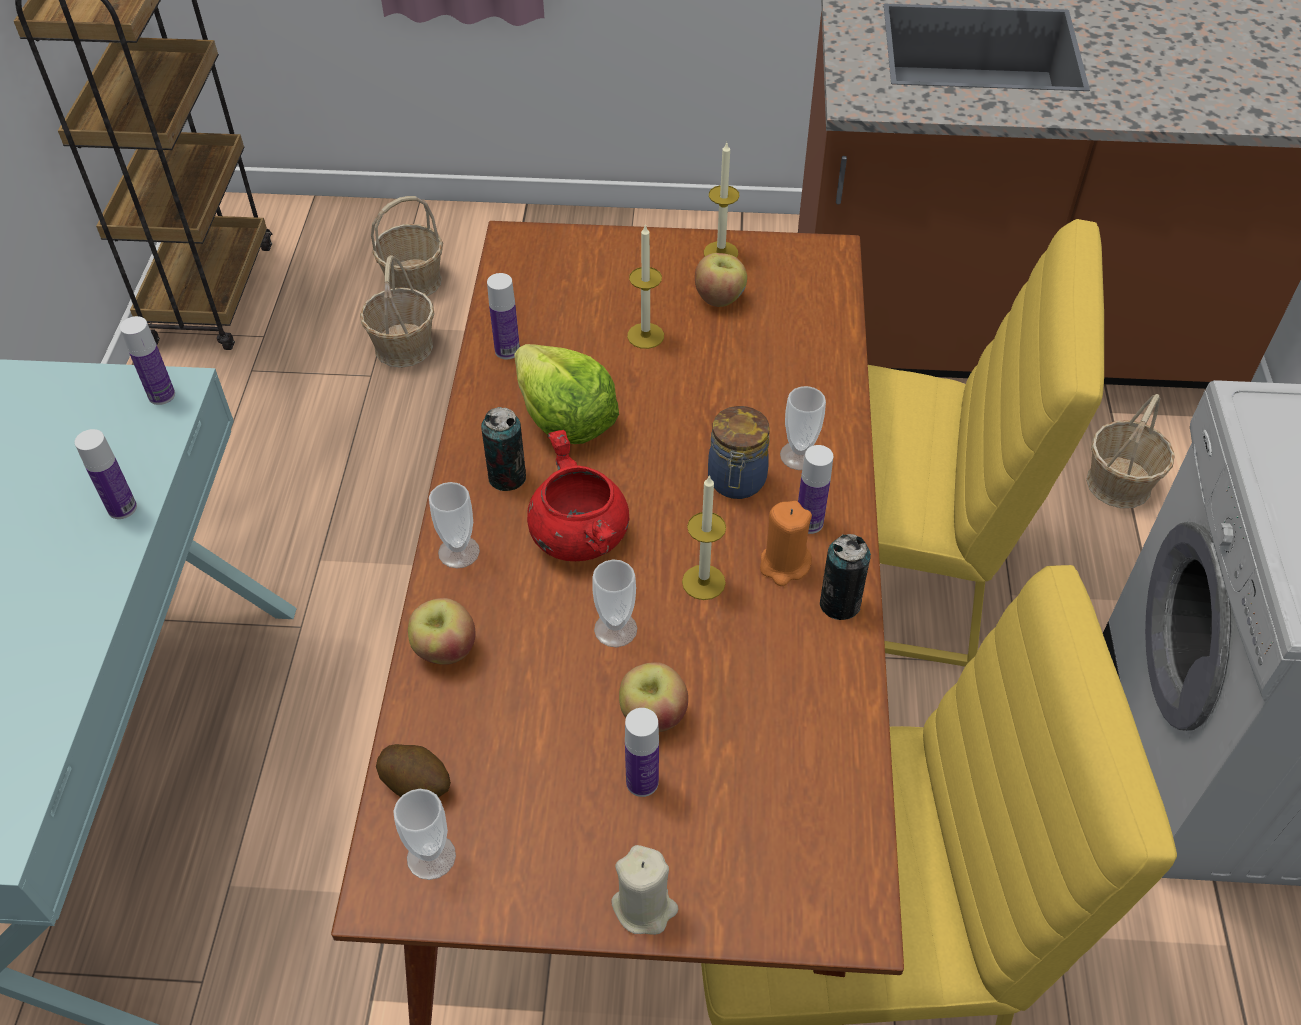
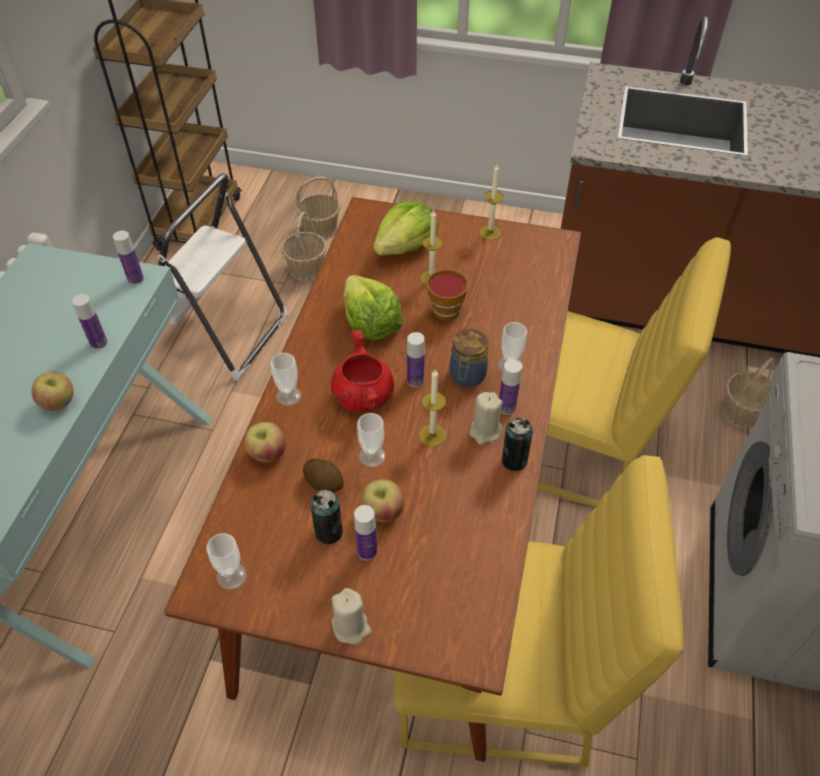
camera: 10 degrees right, 0 degrees up
potato [376,744,451,797] -> potato moved to [303,458,344,492]
can [481,407,526,491] -> can moved to [310,489,343,544]
bottle [487,273,520,359] -> bottle moved to [407,332,425,387]
apple [695,253,747,307] -> apple moved to [32,371,73,411]
orange candle [760,501,812,586] -> beige candle [469,392,503,445]
none -> white step ladder [154,173,289,381]
none -> lettuce [373,201,437,255]
none -> cup [427,269,469,321]

